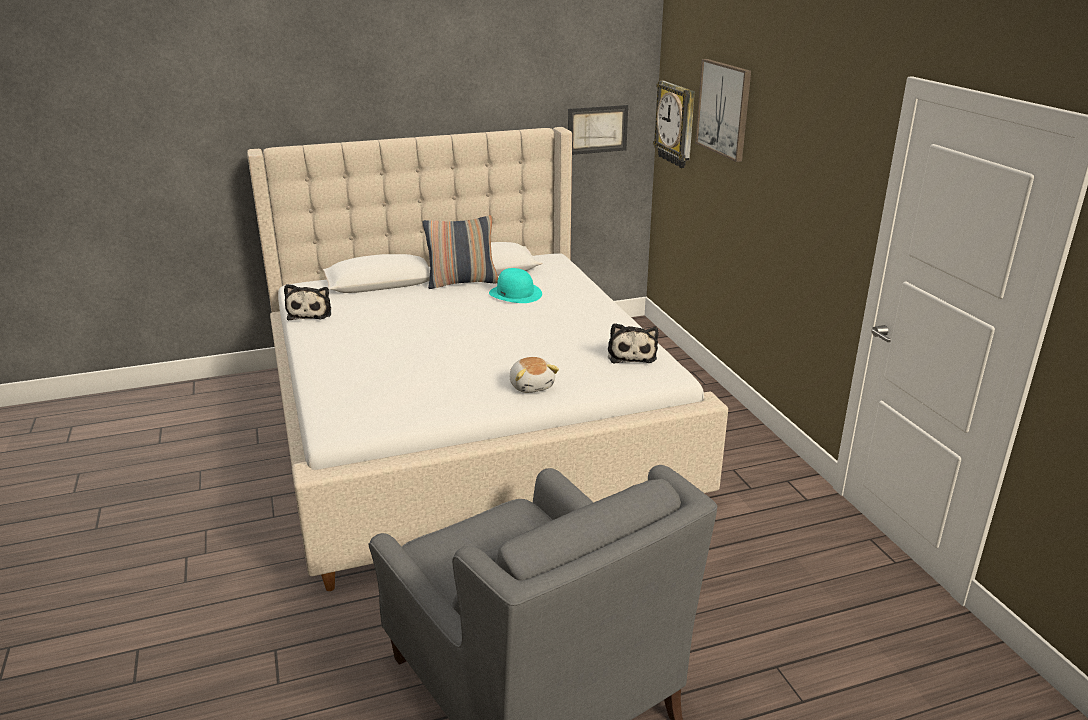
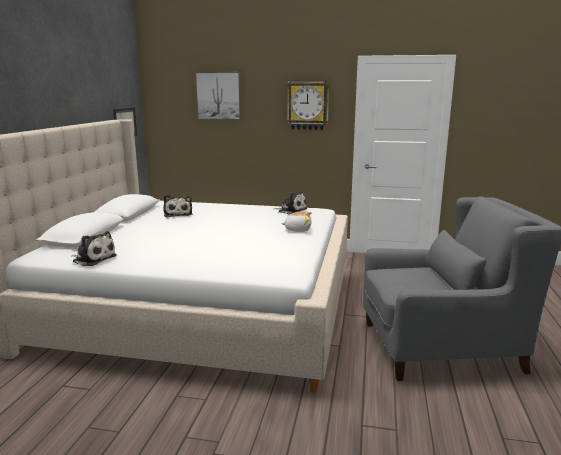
camera: 60 degrees left, 10 degrees down
pillow [423,215,498,289] -> none
turquoise hat [489,268,542,303] -> plush toy [163,195,192,218]
wall clock [653,81,695,168] -> wall clock moved to [287,82,329,130]

